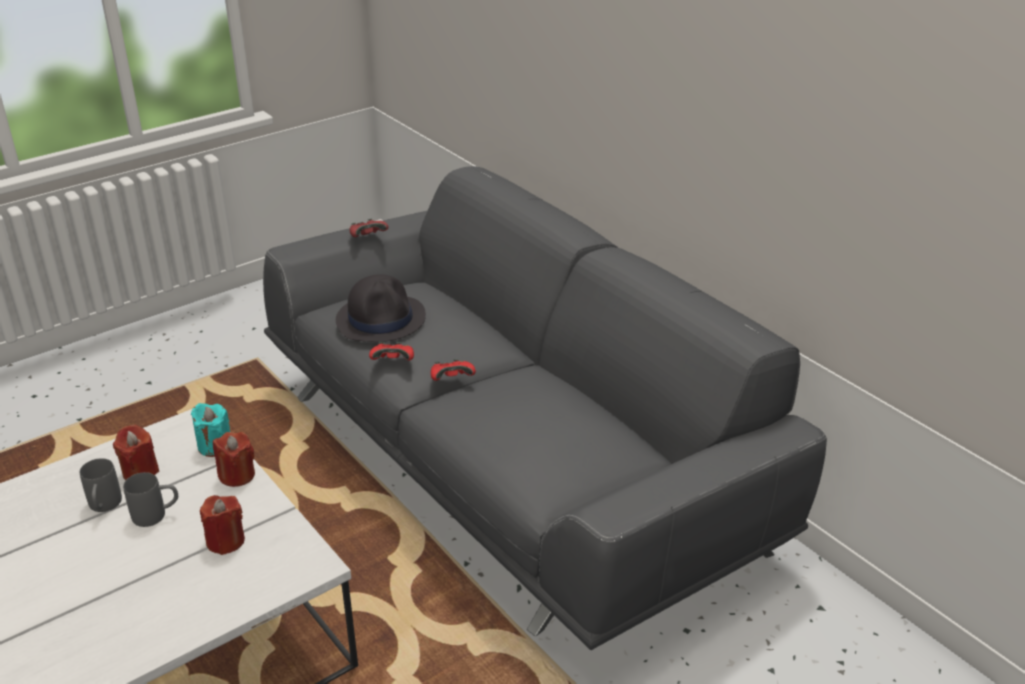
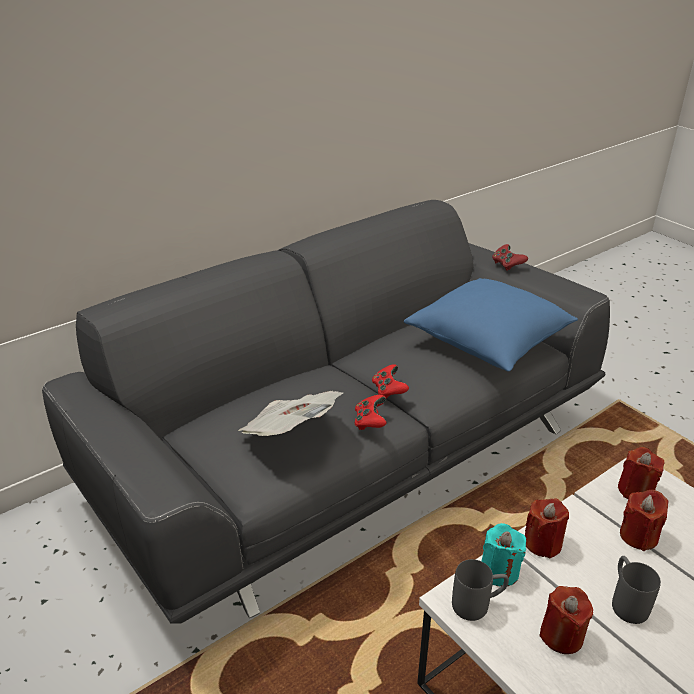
camera: 90 degrees left, 0 degrees up
grey mug [80,458,122,512] -> grey mug moved to [452,559,509,621]
black hat [336,274,426,342] -> newspaper [238,391,343,436]
red game controller [349,219,389,237] -> red game controller moved to [492,244,528,271]
none -> blue pillow [404,278,578,372]
none -> red candle [618,447,665,499]

